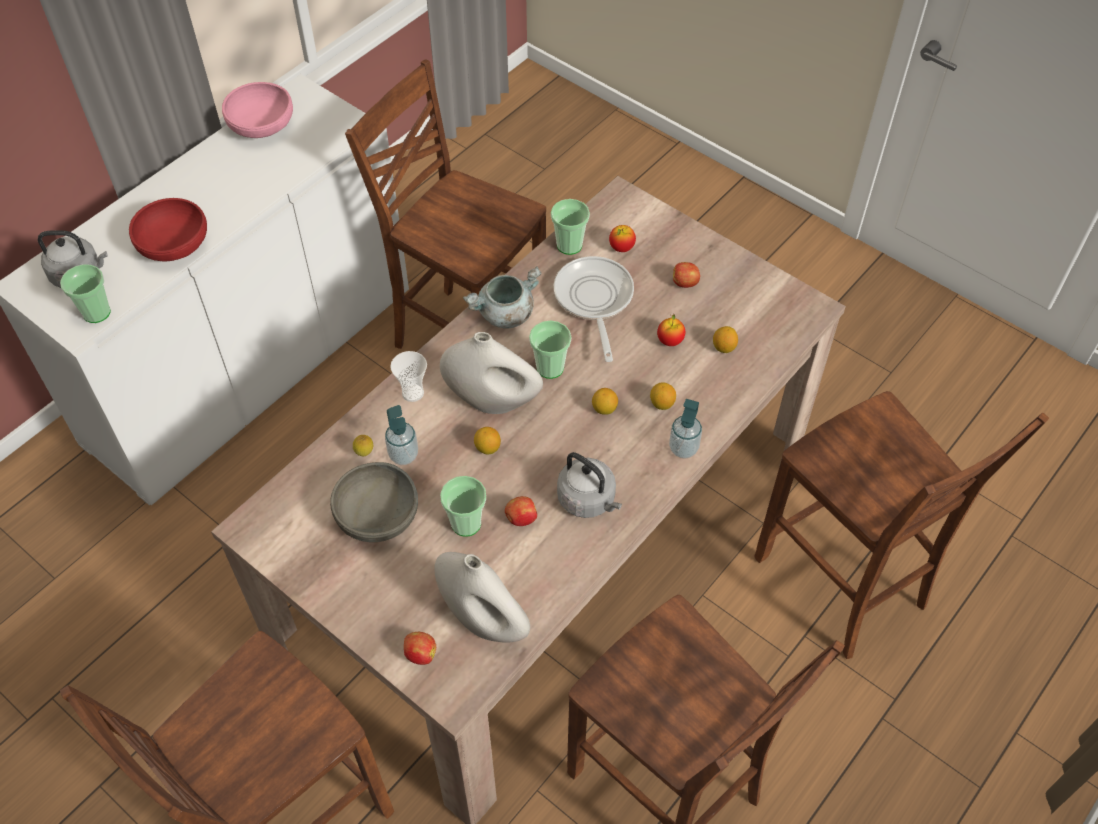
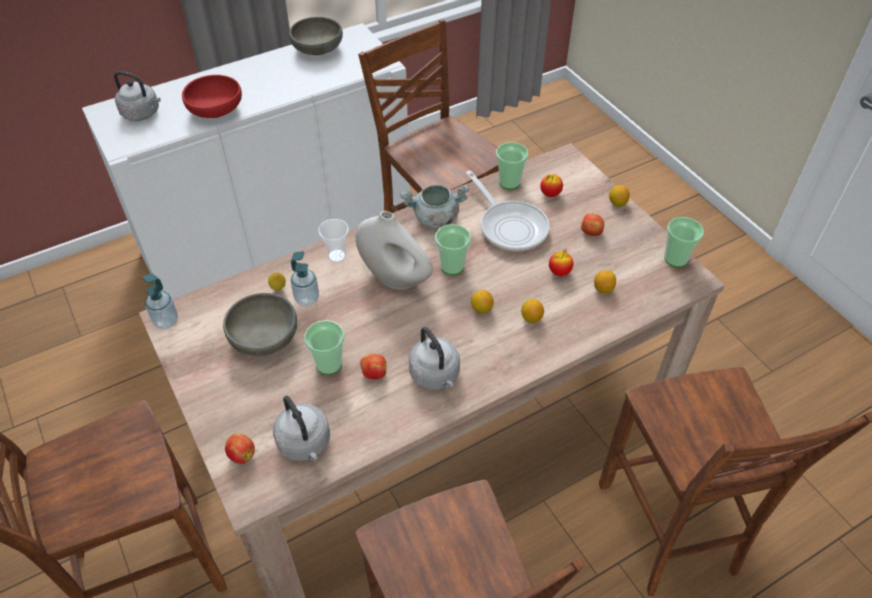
camera: 20 degrees right, 5 degrees down
cup [60,264,111,323] -> cup moved to [664,217,704,267]
pink bowl [222,82,293,138] -> grey bowl [289,17,343,55]
white vase [434,552,530,643] -> grey kettle [273,396,330,461]
lemon [474,427,501,454] -> lemon moved to [609,185,630,207]
frying pan [554,256,634,362] -> frying pan turned 135 degrees clockwise [466,171,550,251]
soap dispenser [669,399,702,459] -> soap dispenser moved to [142,273,178,329]

